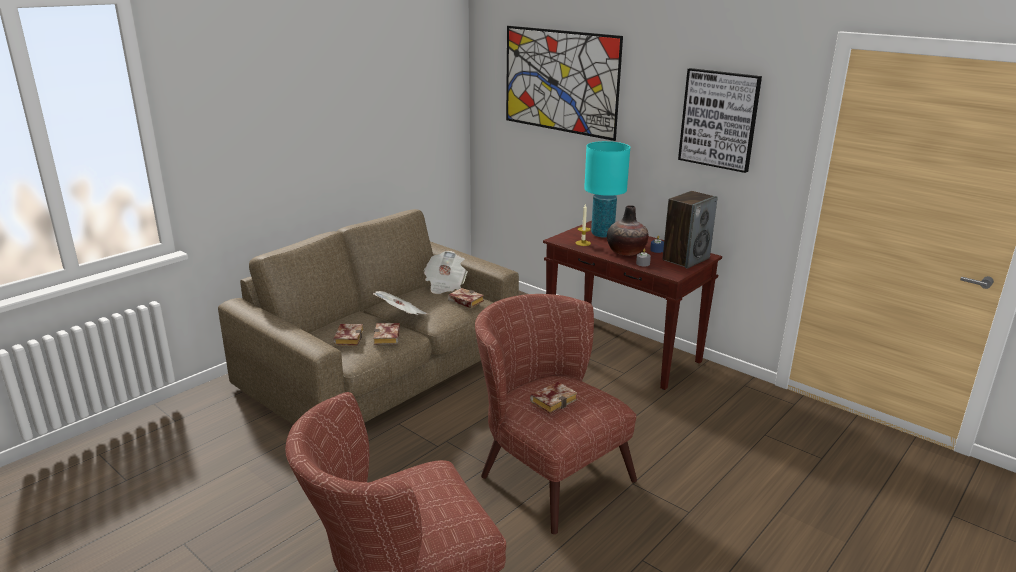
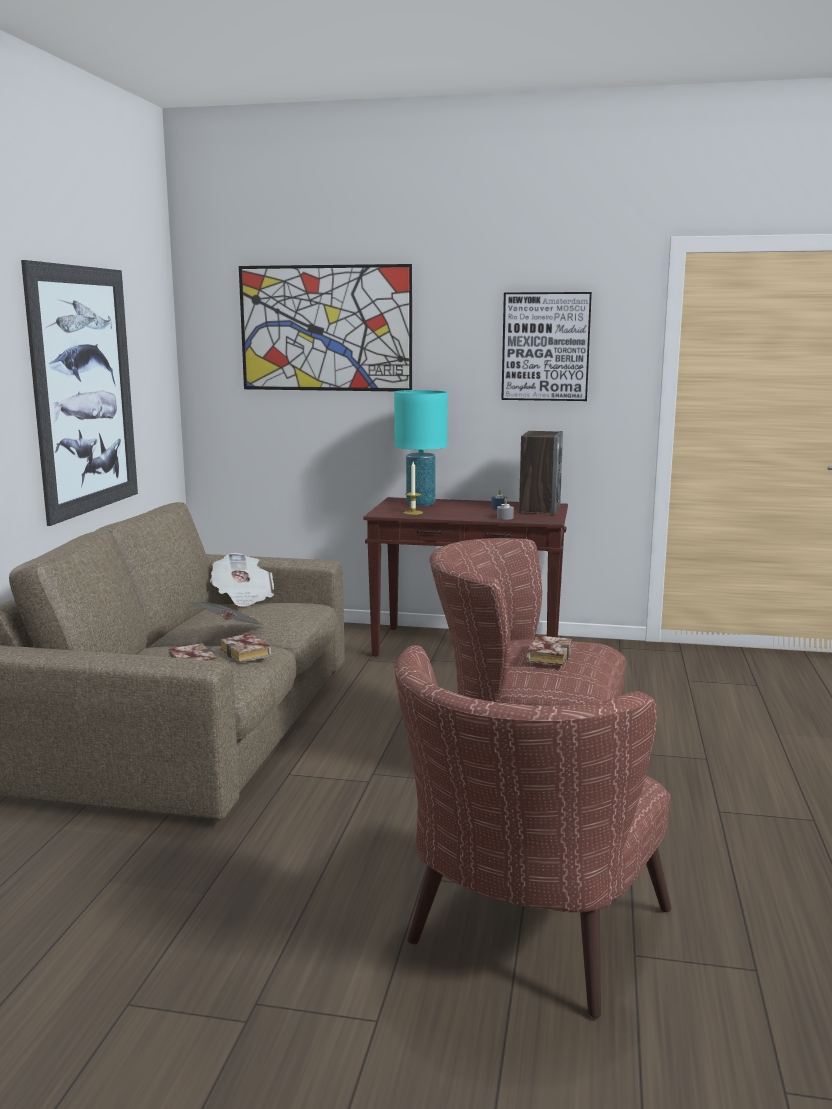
camera: 30 degrees left, 10 degrees down
book [448,288,484,308] -> none
vase [607,205,648,256] -> none
none -> picture [21,260,138,526]

